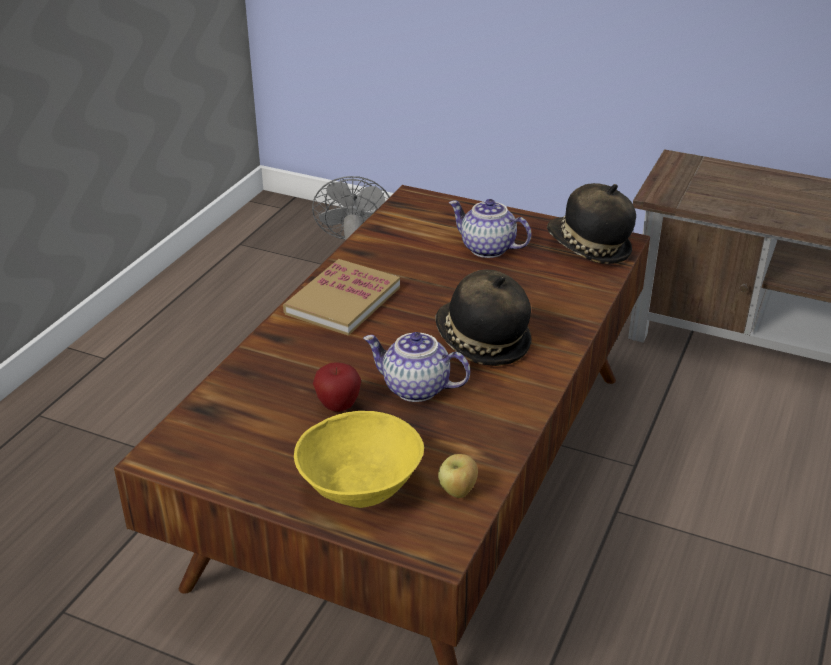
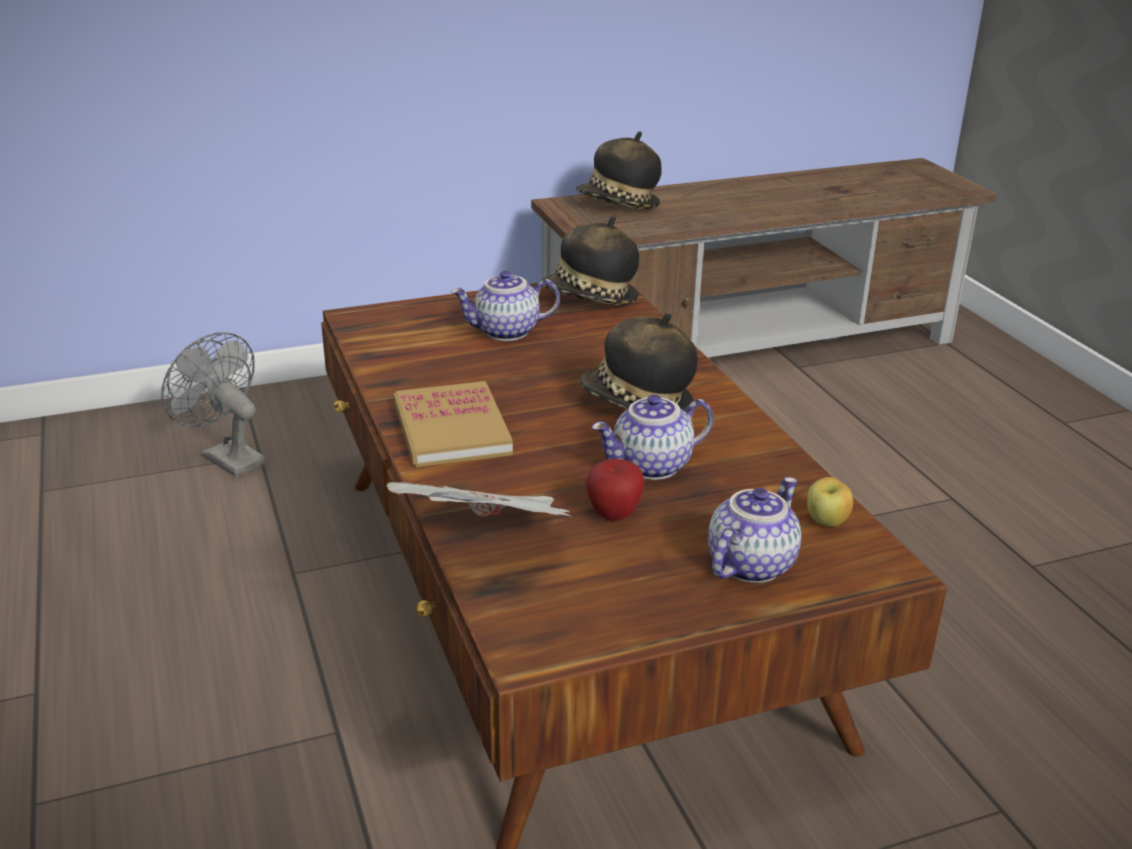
camera: 45 degrees left, 5 degrees down
yellow bowl [294,411,424,508] -> teapot [708,477,801,583]
none -> newspaper [387,482,572,517]
none -> hat [576,132,662,209]

